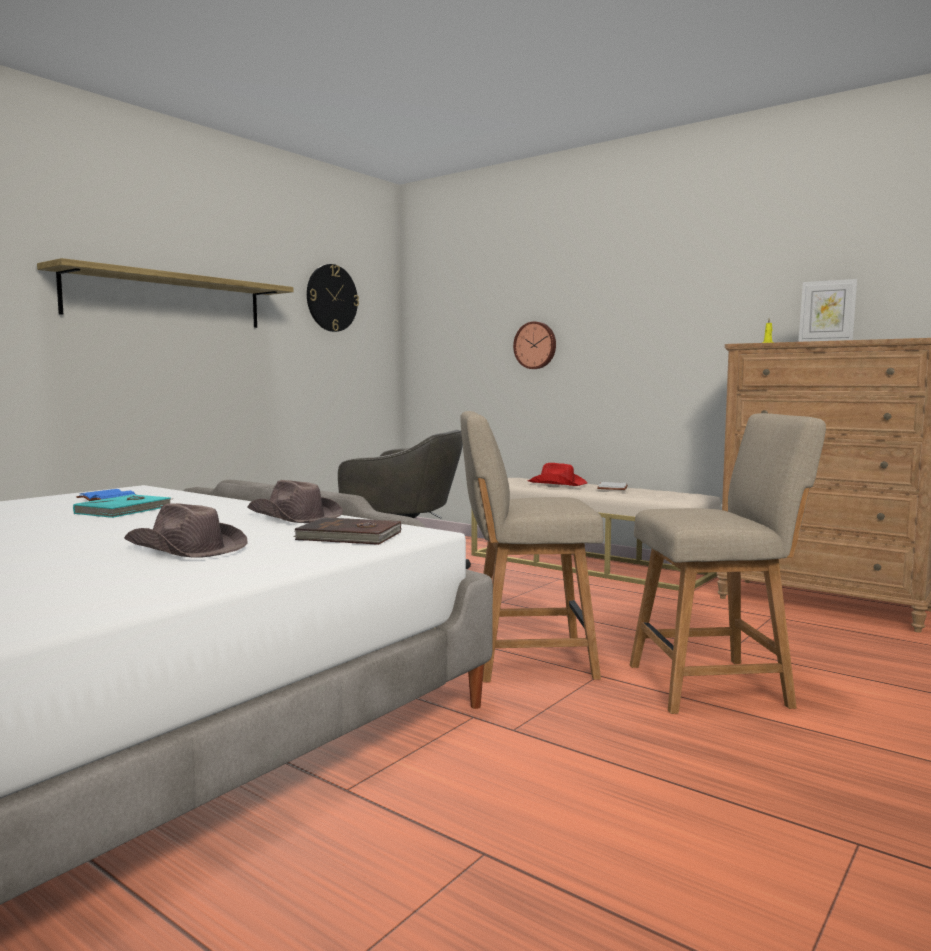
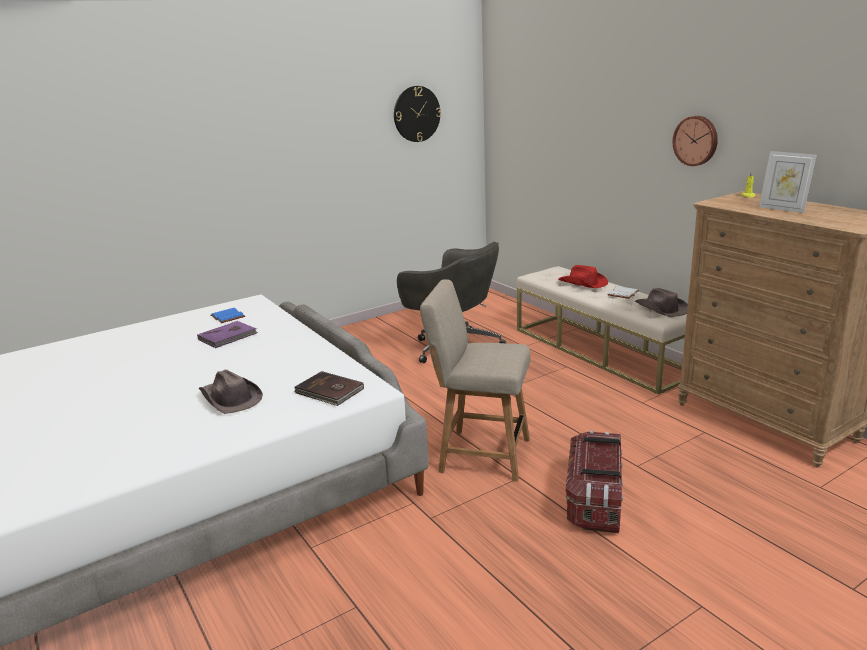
camera: 20 degrees right, 15 degrees up
shelf [37,258,294,328] -> none
turquoise book [73,494,172,518] -> purple book [197,321,258,348]
brown hat [247,480,343,523] -> brown hat moved to [635,288,688,317]
wall clock [513,322,556,369] -> wall clock moved to [673,116,718,166]
beige chair [630,413,826,714] -> storage box [566,431,623,533]

